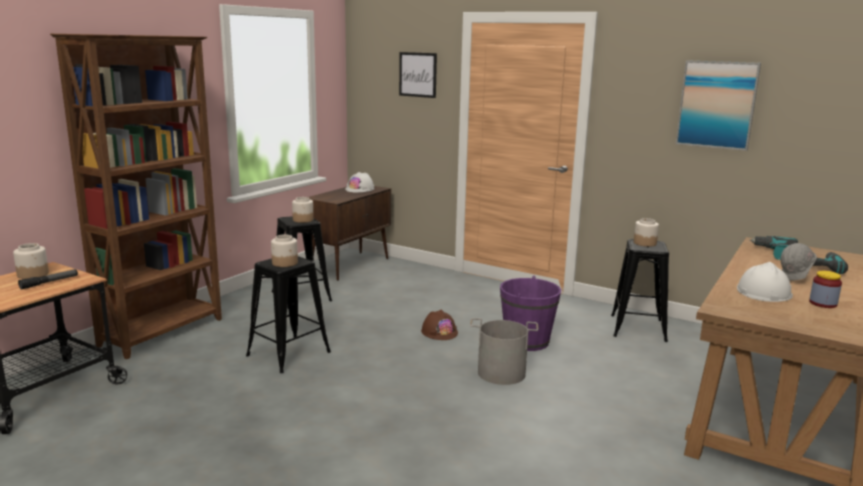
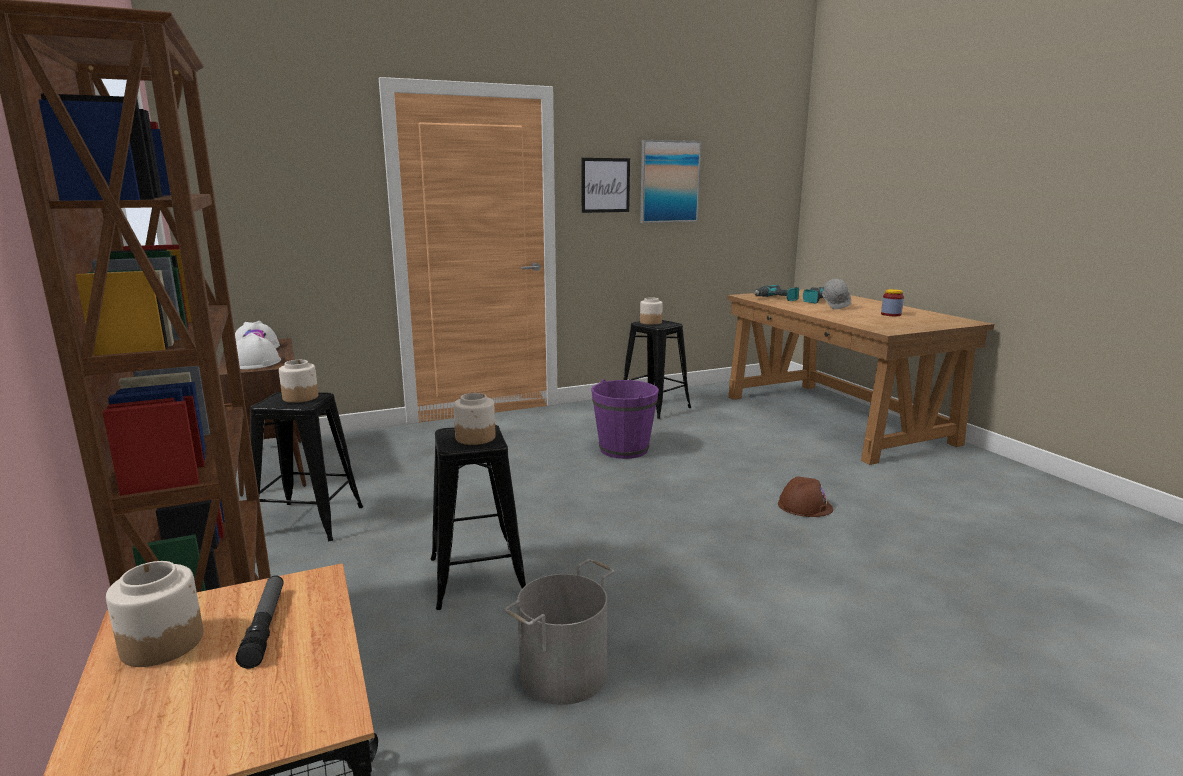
camera: 55 degrees left, 0 degrees up
picture [399,52,437,98] -> picture moved to [581,158,630,213]
brown hard hat [421,310,458,340] -> brown hard hat moved to [778,476,834,517]
grey bucket [470,318,538,385] -> grey bucket moved to [504,559,614,705]
white hard hat [737,262,793,302] -> white hard hat moved to [236,333,281,369]

